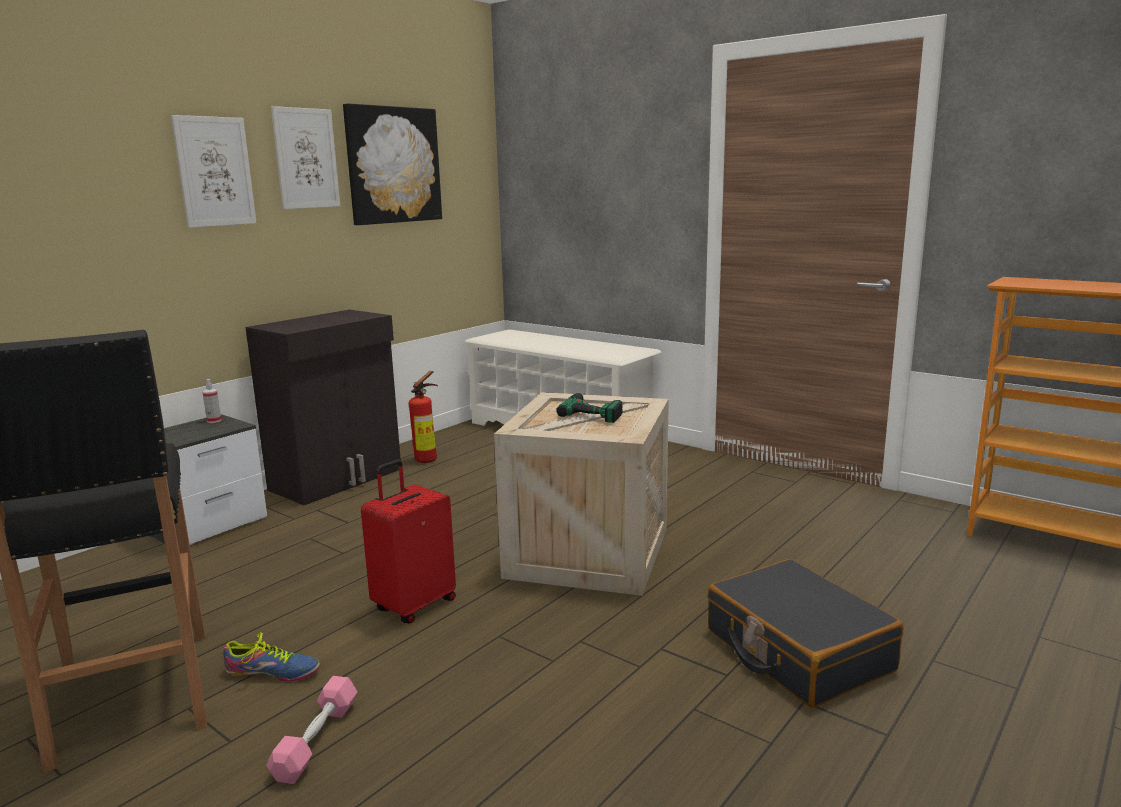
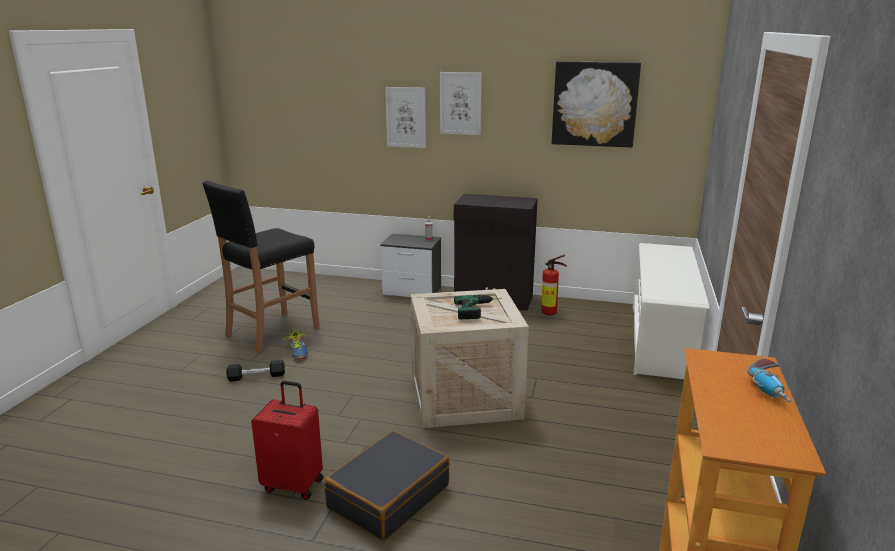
camera: 65 degrees right, 5 degrees up
pink dumbbell [266,676,357,784] -> black dumbbell [226,360,285,382]
picture [271,106,340,209] -> picture moved to [385,87,426,148]
red suitcase [361,459,456,624] -> red suitcase moved to [251,381,323,500]
none -> power drill [748,358,792,403]

